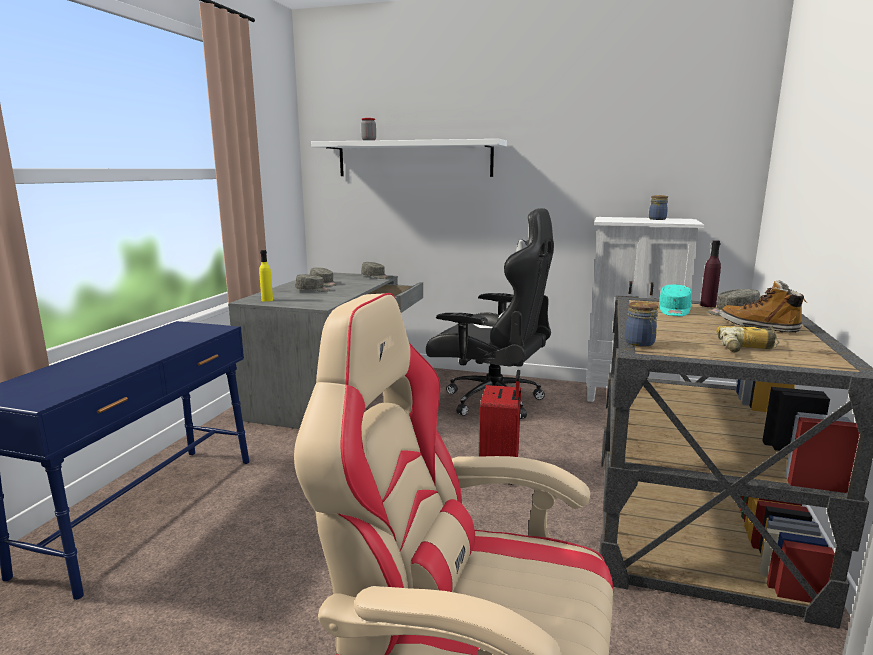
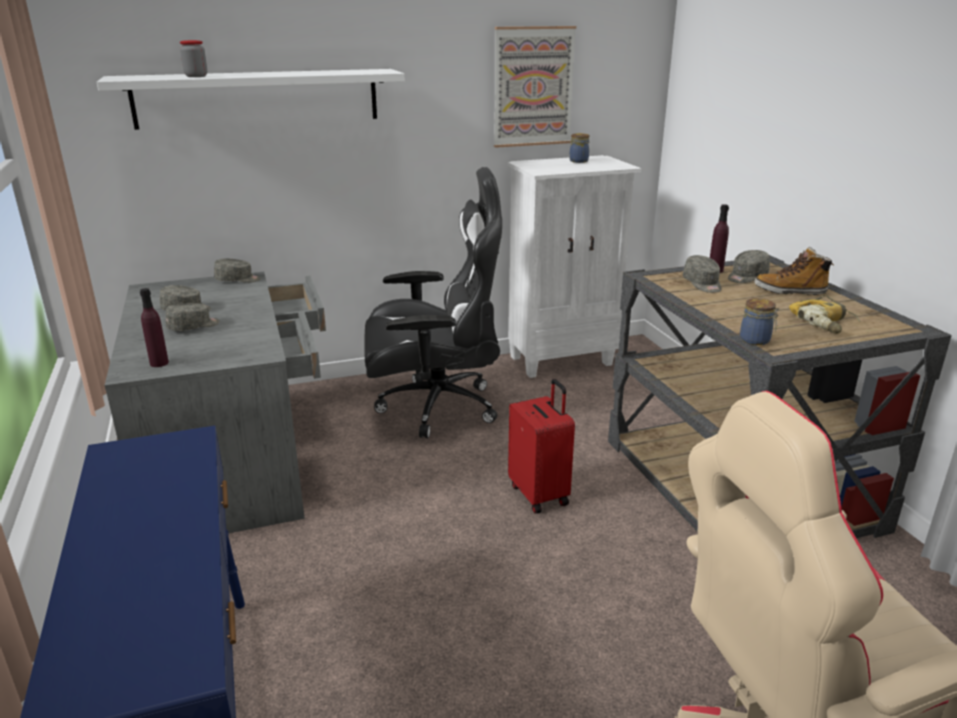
camera: 35 degrees left, 10 degrees up
yellow bottle [259,250,273,302] -> purple bottle [140,288,169,367]
turquoise cap [659,284,692,316] -> grey cap [683,255,721,293]
none -> picture [494,26,576,148]

